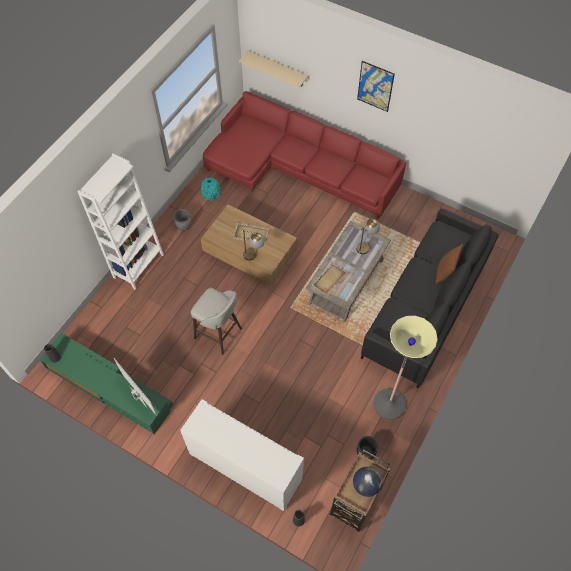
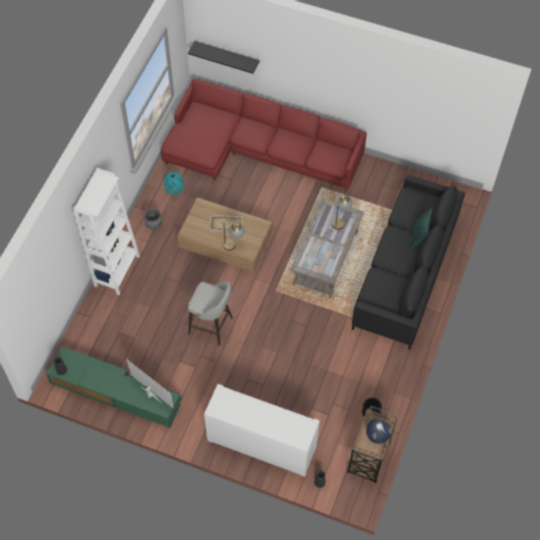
camera: 10 degrees left, 0 degrees up
beige shelf [239,51,308,88] -> black shelf [188,41,260,74]
beige tray [311,262,348,296] -> none
picture [357,61,395,112] -> none
floor lamp [373,316,438,420] -> none
brown pillow [436,244,463,284] -> green pillow [412,208,433,248]

